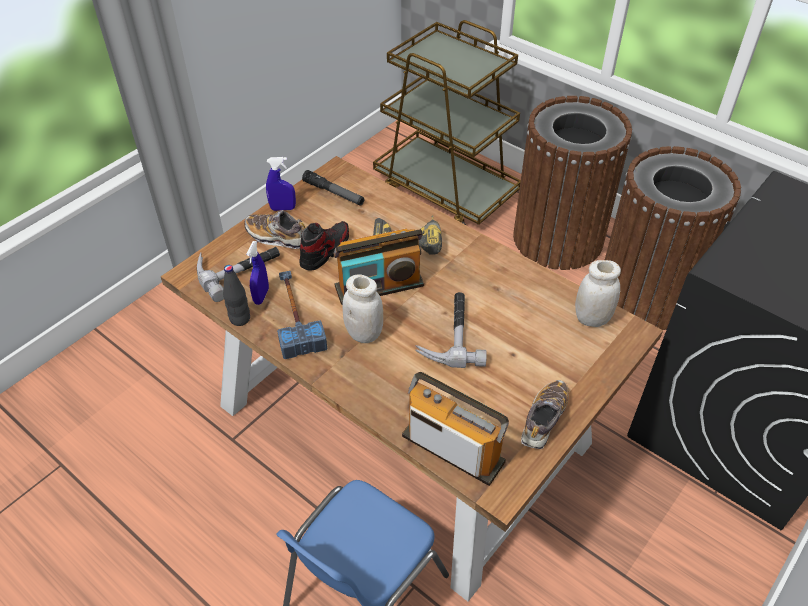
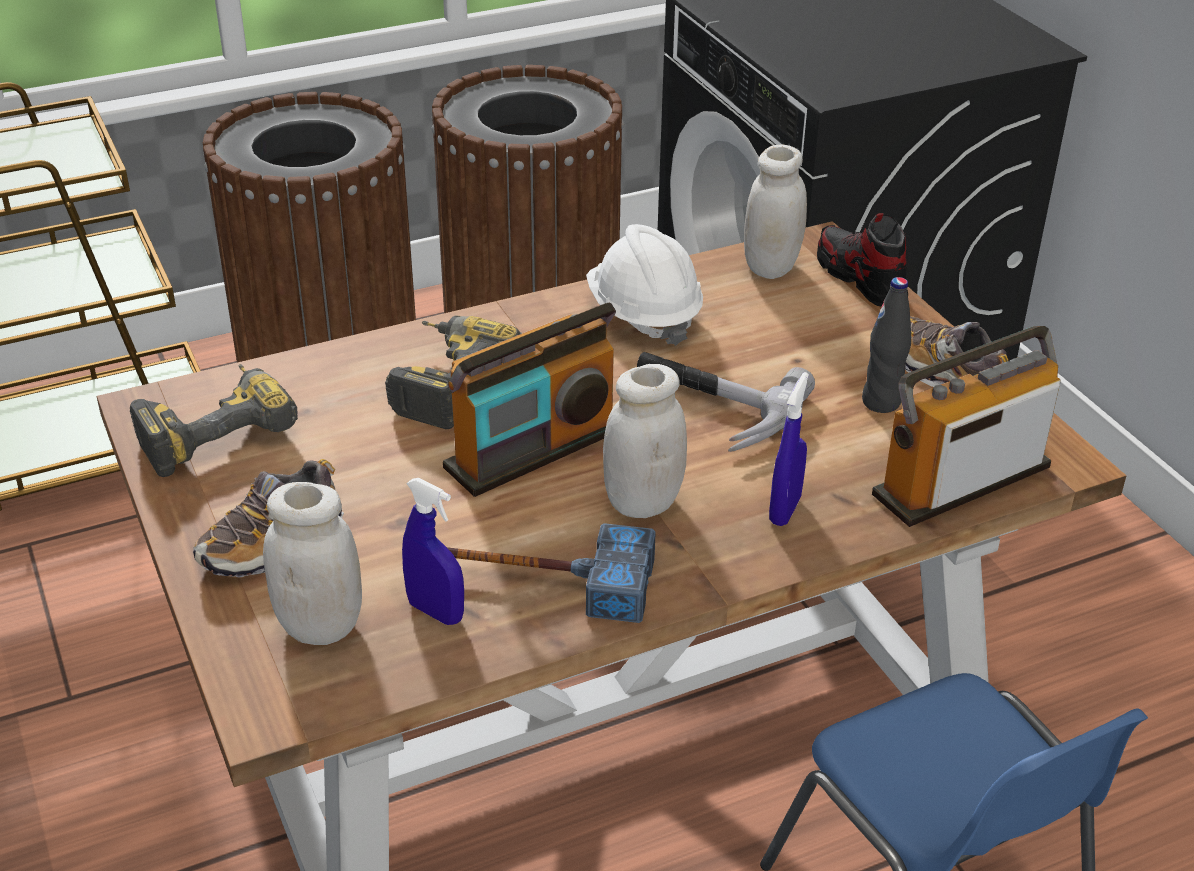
camera: 65 degrees left, 10 degrees down
hammer [197,247,280,302] -> white jar [263,482,362,645]
black bottle [223,265,250,326] -> black bottle moved to [862,277,911,413]
blue spray bottle [266,157,296,211] -> blue spray bottle moved to [769,372,809,526]
shoe [300,221,349,271] -> shoe moved to [817,213,908,306]
flashlight [302,170,365,206] -> power drill [130,364,298,477]
radio [334,229,424,305] -> radio turned 45 degrees clockwise [443,303,616,497]
none -> white hard hat [586,224,703,346]

